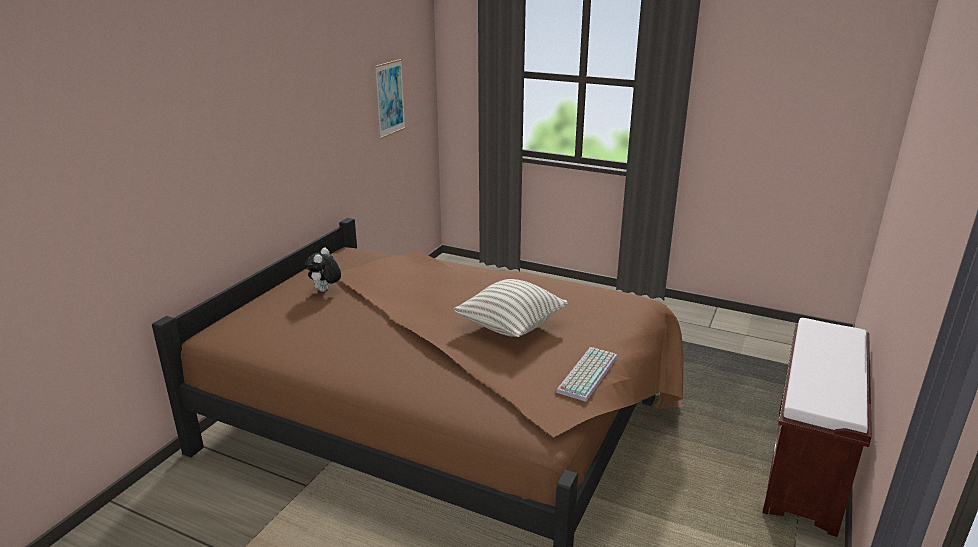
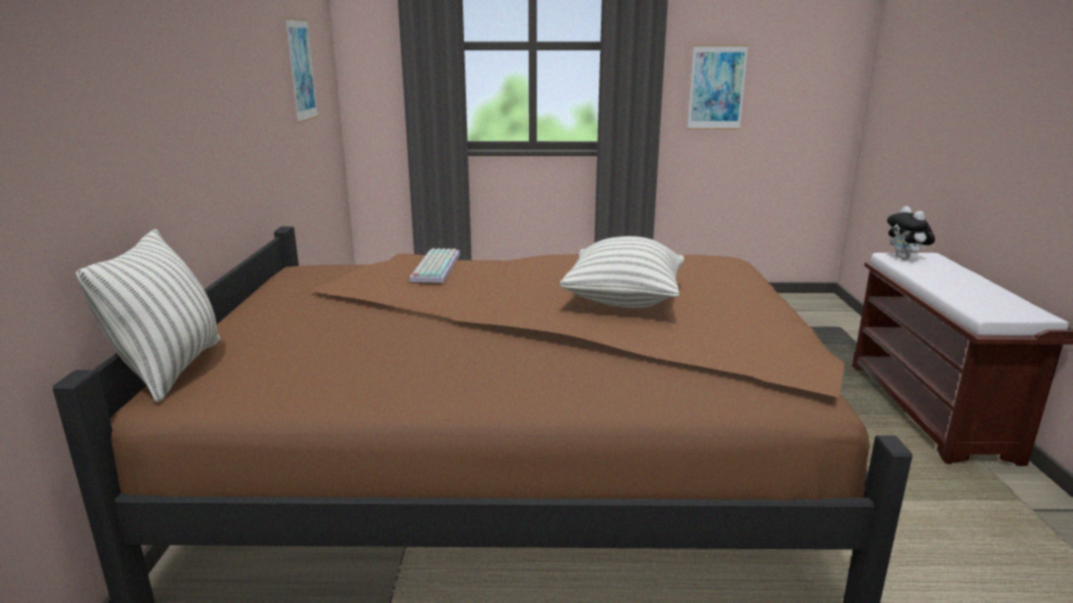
camera: 25 degrees left, 5 degrees down
plush toy [305,248,341,292] -> plush toy moved to [887,206,935,260]
keyboard [556,347,617,402] -> keyboard moved to [409,248,460,283]
none -> pillow [76,229,220,403]
none -> picture [687,45,749,130]

